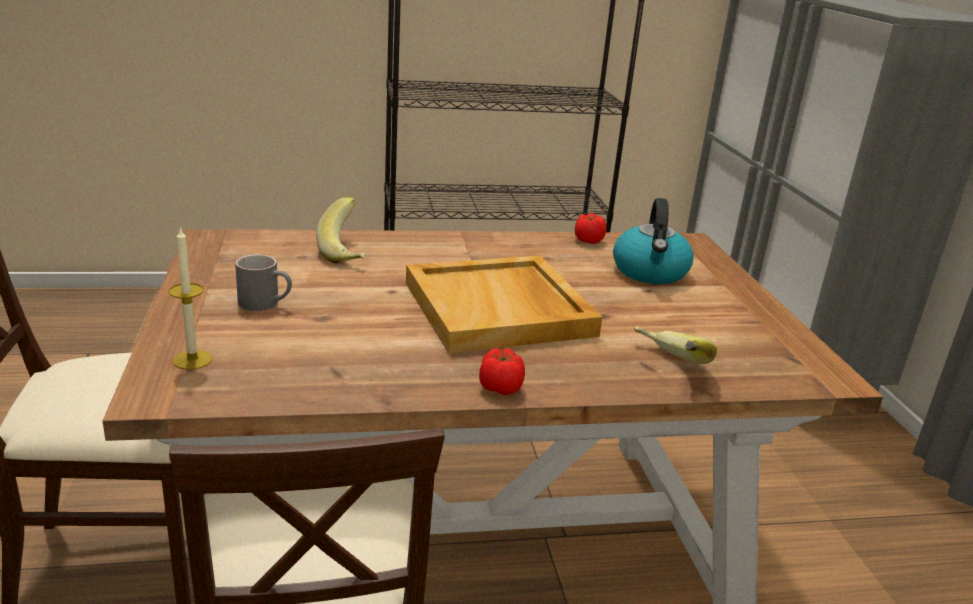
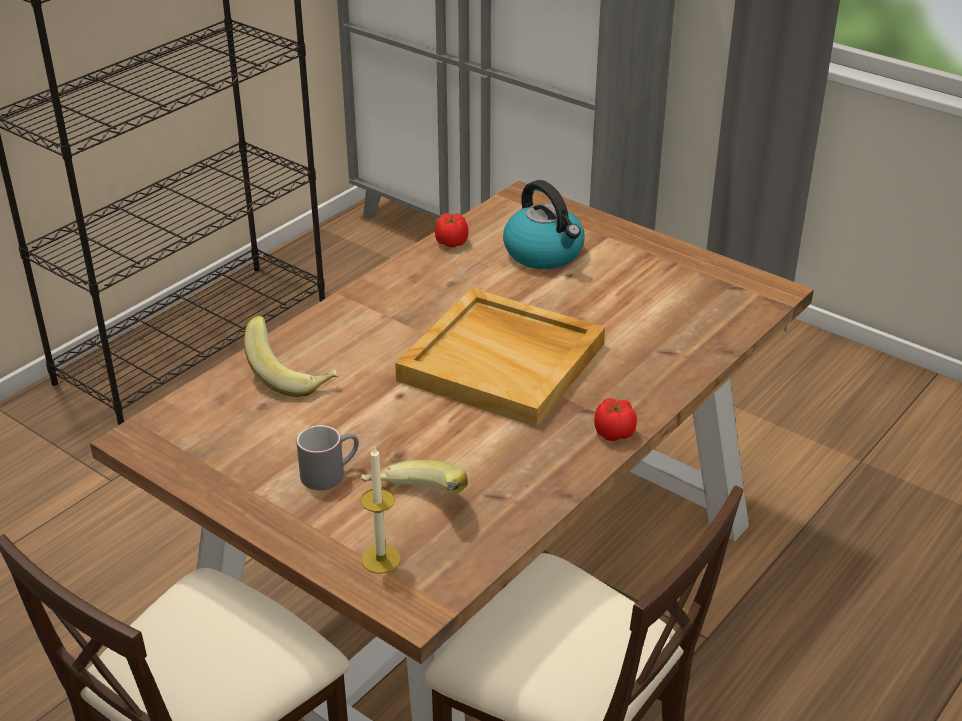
camera: 40 degrees left, 10 degrees up
banana [634,326,717,364] -> banana moved to [360,460,468,493]

